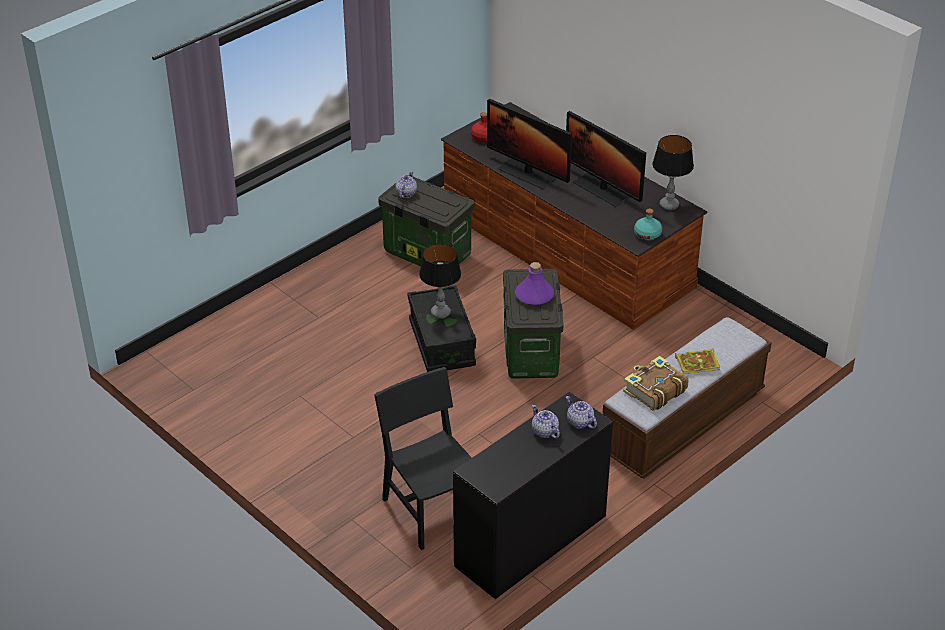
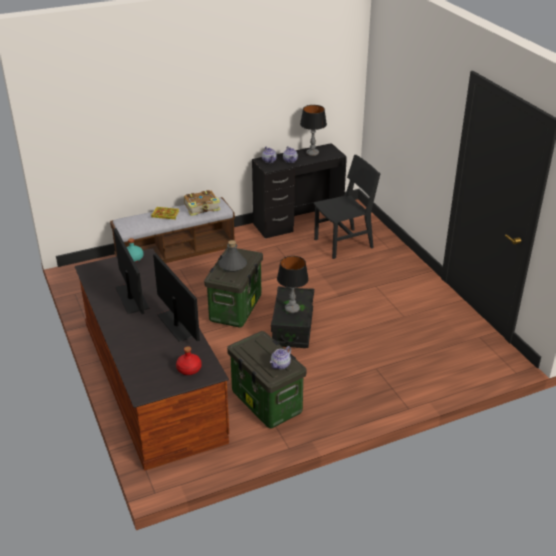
camera: 160 degrees left, 5 degrees down
black chair [374,367,472,550] -> black chair turned 105 degrees counterclockwise [313,155,380,259]
purple bottle [515,262,554,305] -> grey bottle [219,240,247,272]
table lamp [652,135,694,210] -> table lamp moved to [300,105,327,156]

